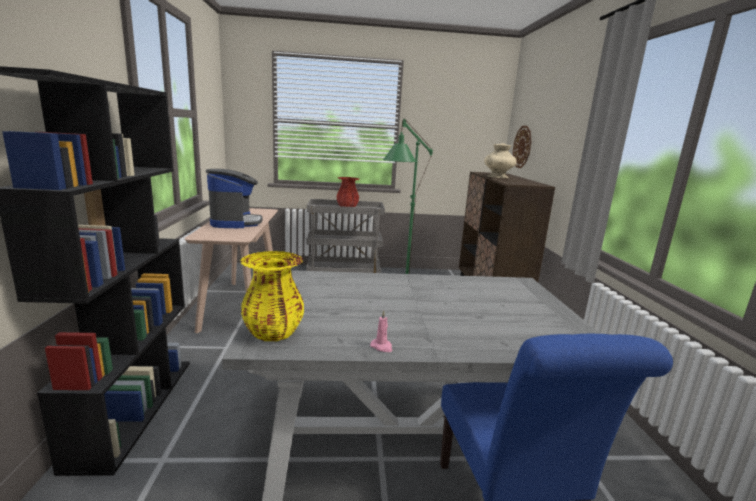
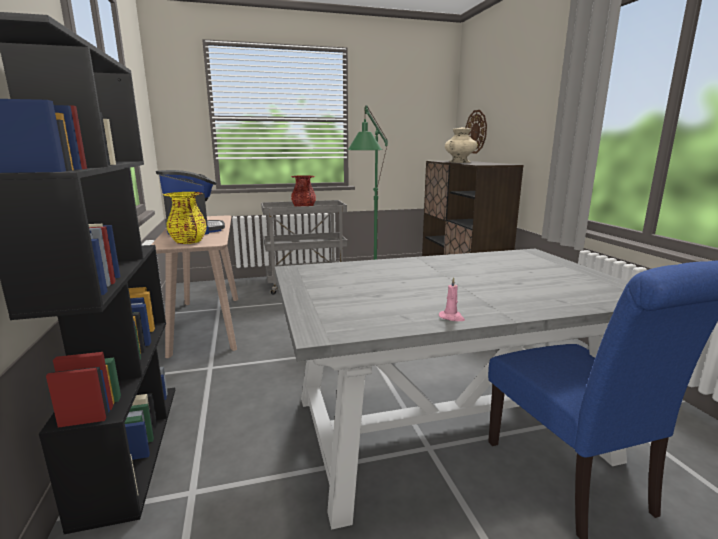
camera: 10 degrees left, 0 degrees up
yellow vase [240,251,304,341] -> yellow vase moved to [163,192,207,244]

